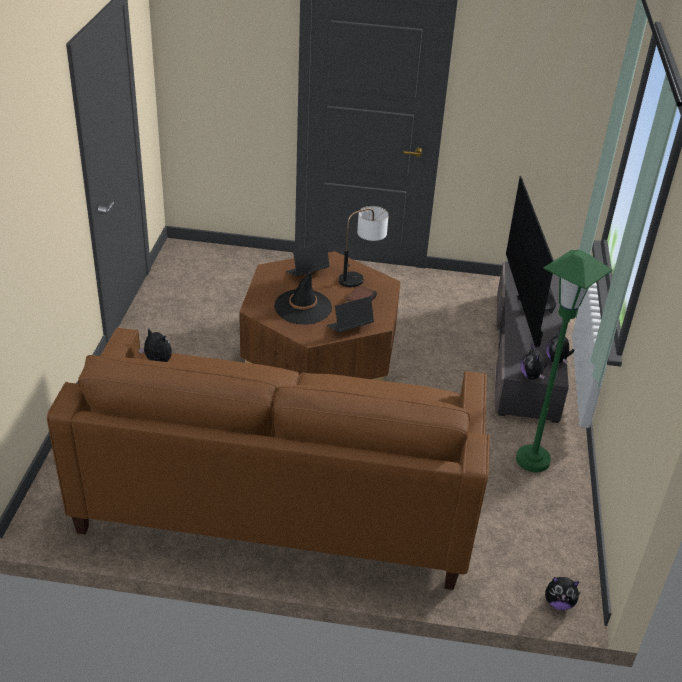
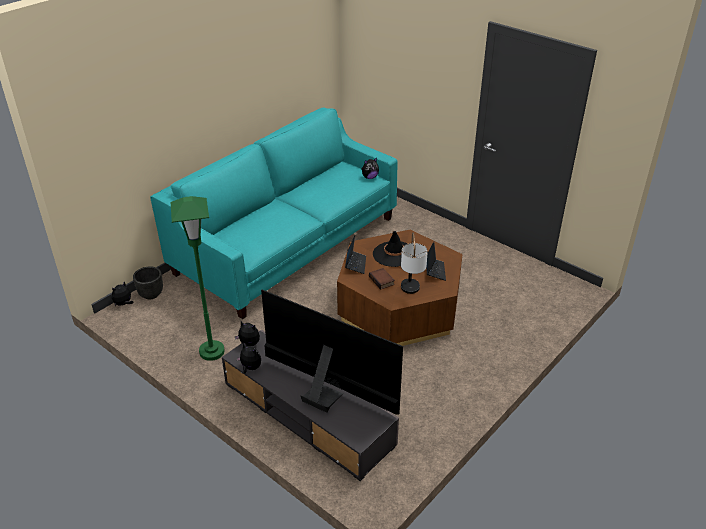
camera: 125 degrees right, 0 degrees up
brown sofa [47,328,490,590] -> turquoise sofa [150,108,398,319]
none -> black planter [133,266,163,299]

